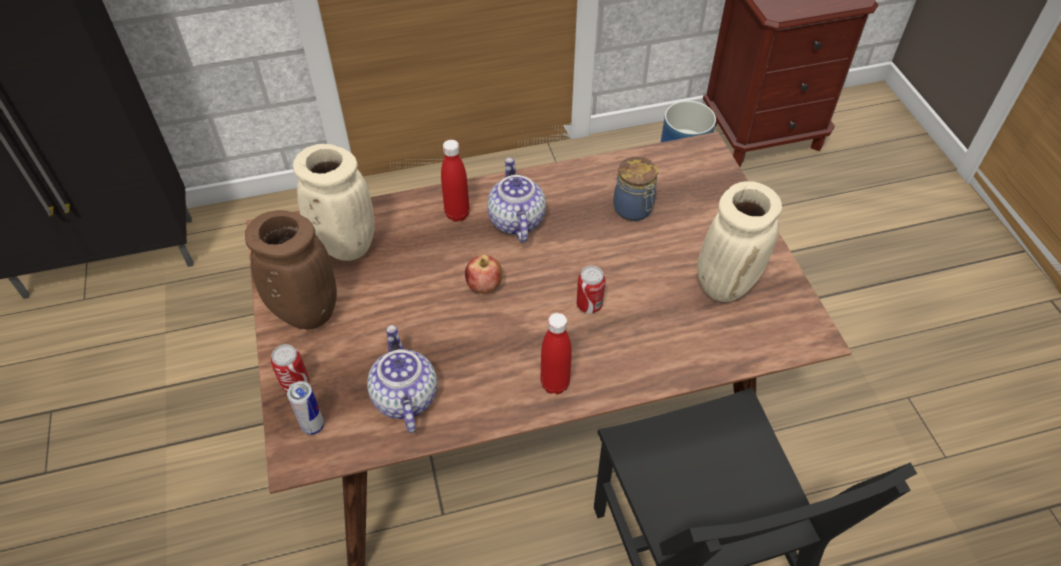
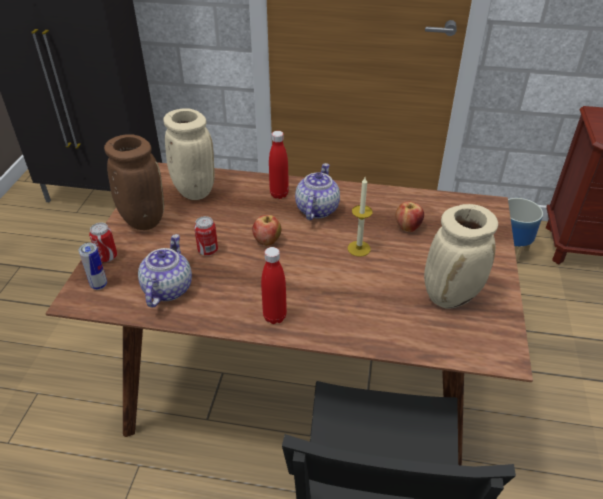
camera: 25 degrees right, 10 degrees down
can [576,266,605,313] -> can moved to [194,216,218,256]
jar [613,157,658,221] -> apple [395,201,424,232]
none -> candle [348,177,373,257]

